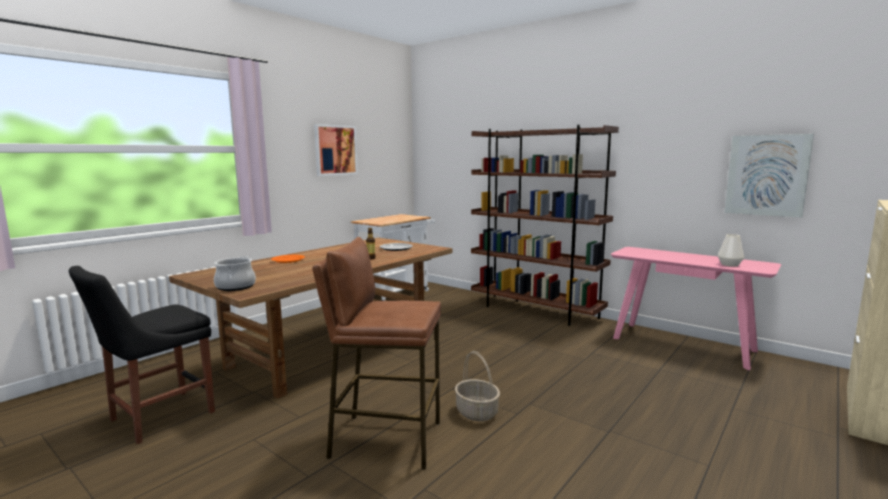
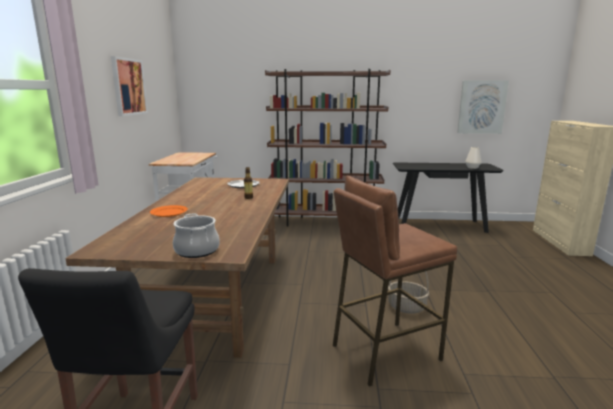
camera: 35 degrees left, 5 degrees up
pink console table [611,247,781,370] -> black console table [393,162,504,233]

